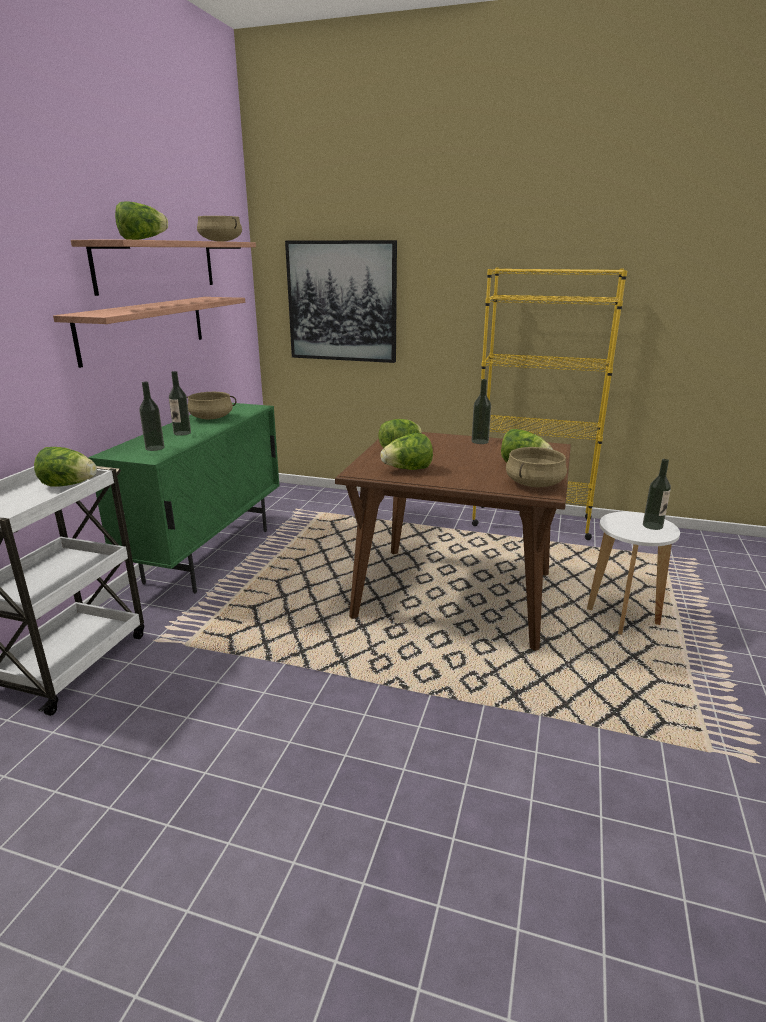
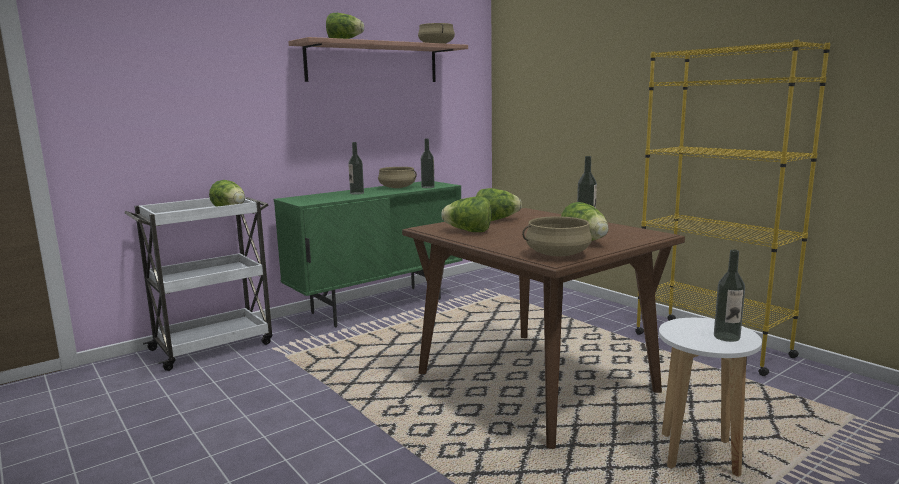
camera: 35 degrees right, 10 degrees down
shelf [53,297,245,368] -> none
bottle [139,382,164,451] -> bottle moved to [421,138,435,188]
picture [285,240,397,363] -> none

